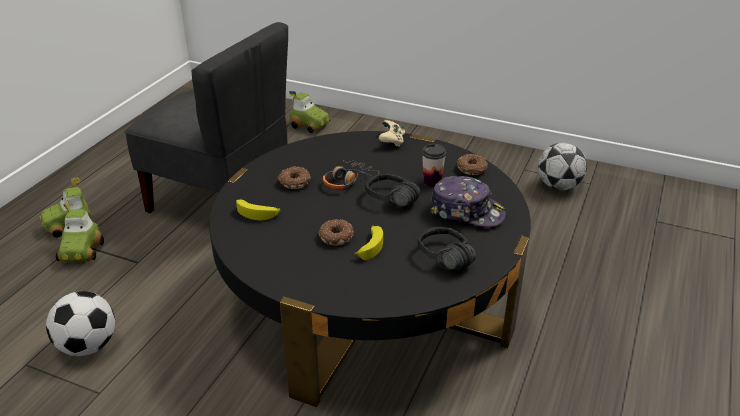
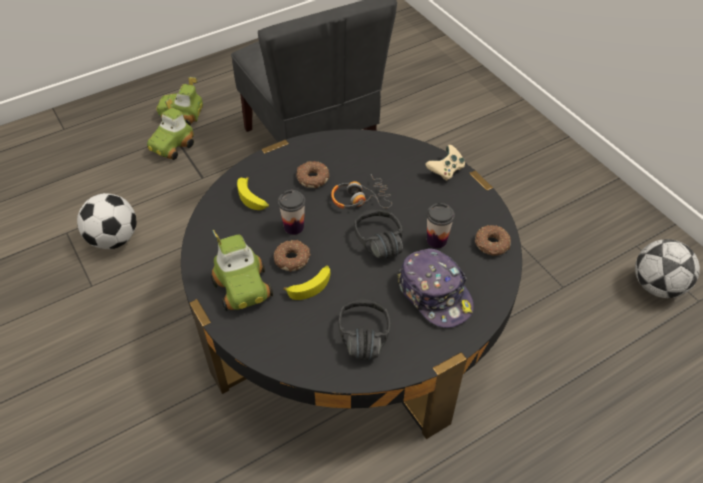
camera: 35 degrees right, 15 degrees up
toy car [289,91,329,133] -> toy car moved to [211,230,273,311]
none -> cup [278,190,306,235]

